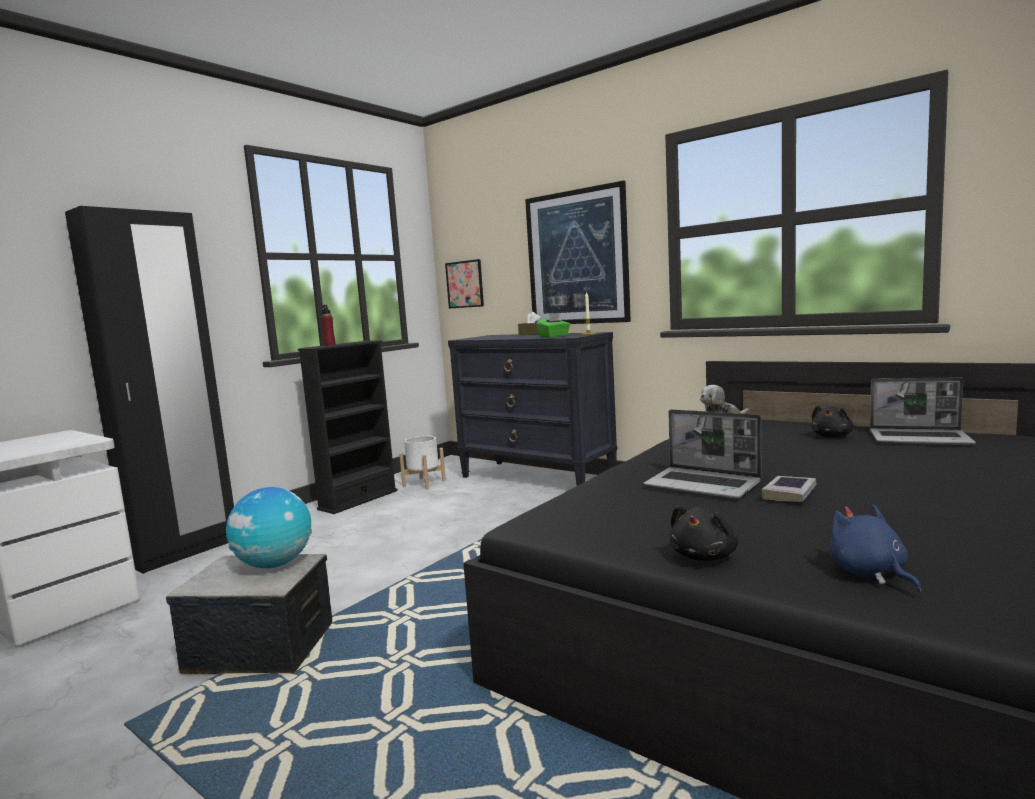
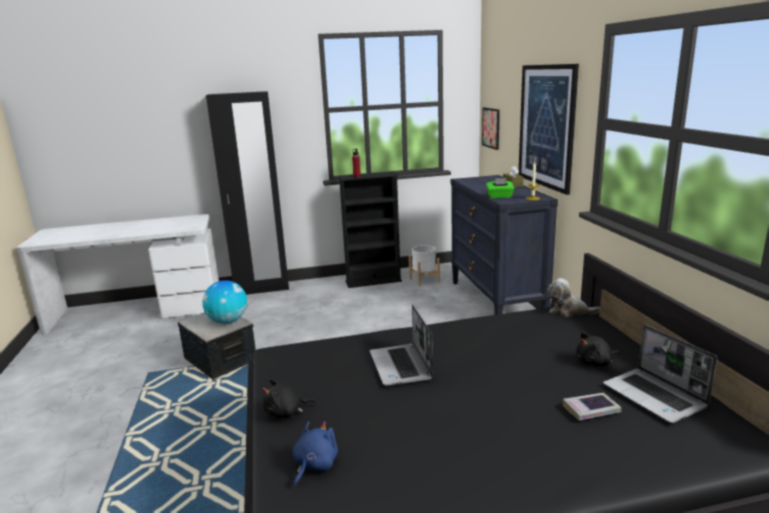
camera: 40 degrees right, 10 degrees up
book [762,476,816,502] -> book moved to [563,393,622,420]

